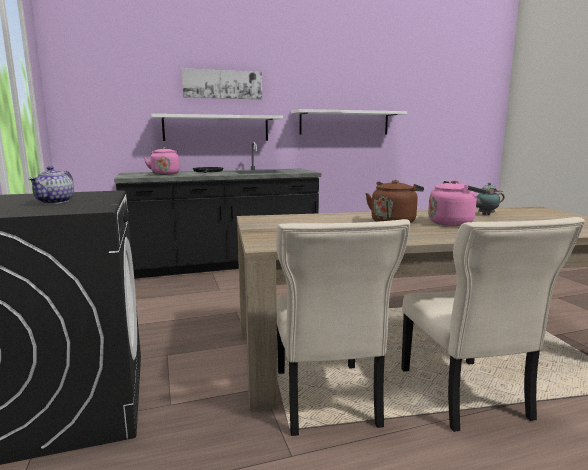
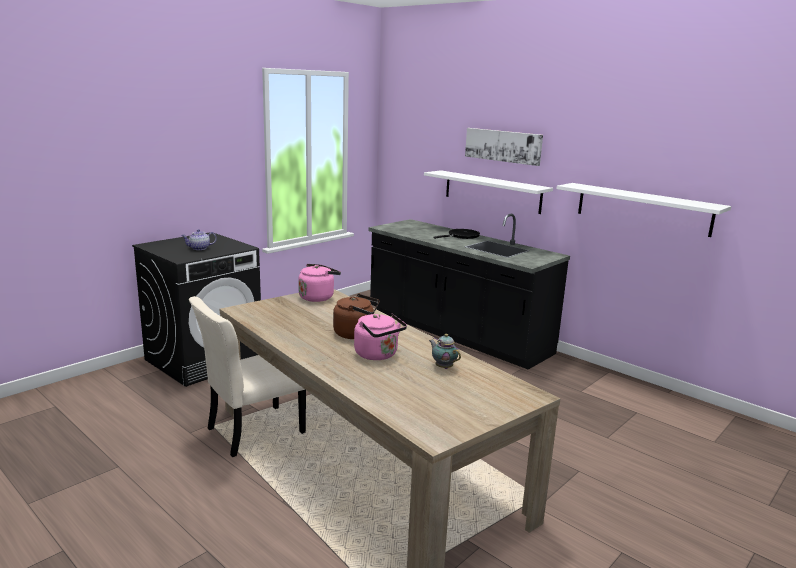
camera: 60 degrees right, 5 degrees up
pink kettle [144,147,180,175] -> pink kettle moved to [298,264,341,302]
beige chair [401,217,585,432] -> none

